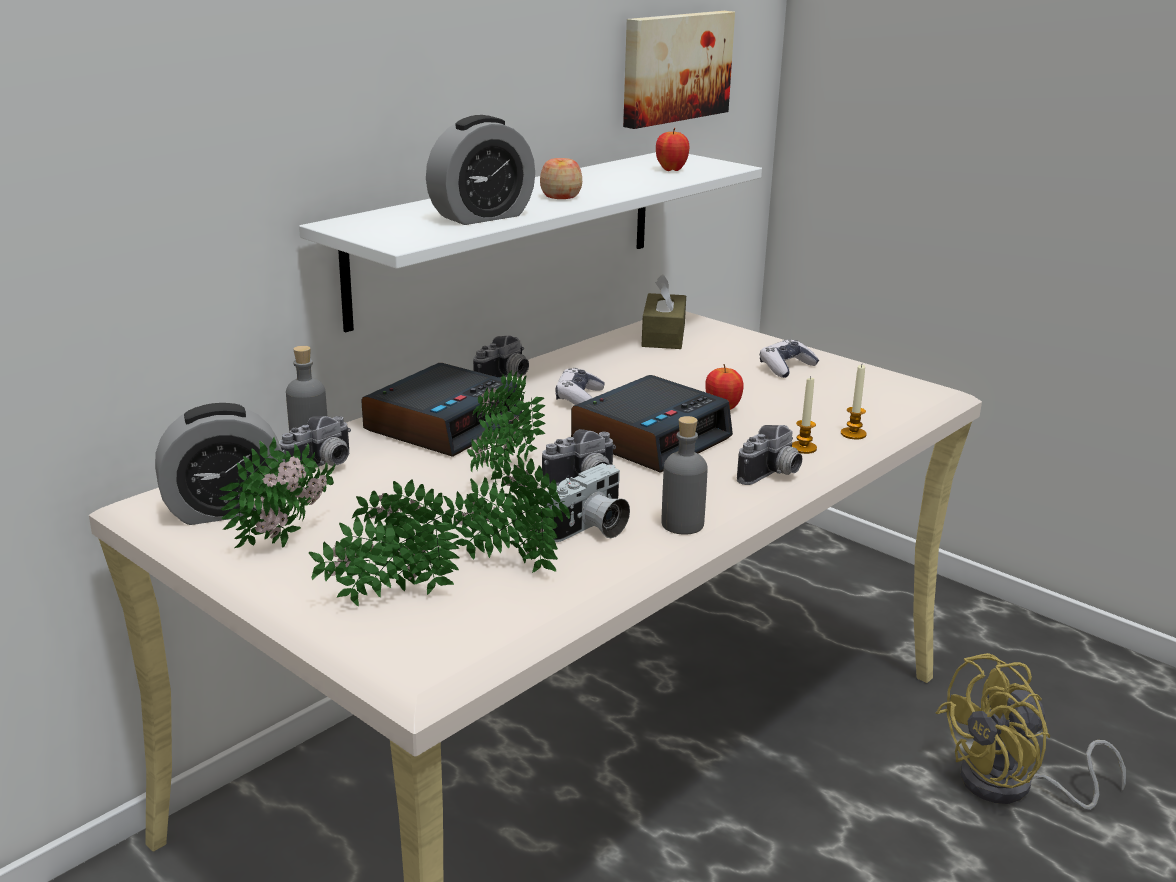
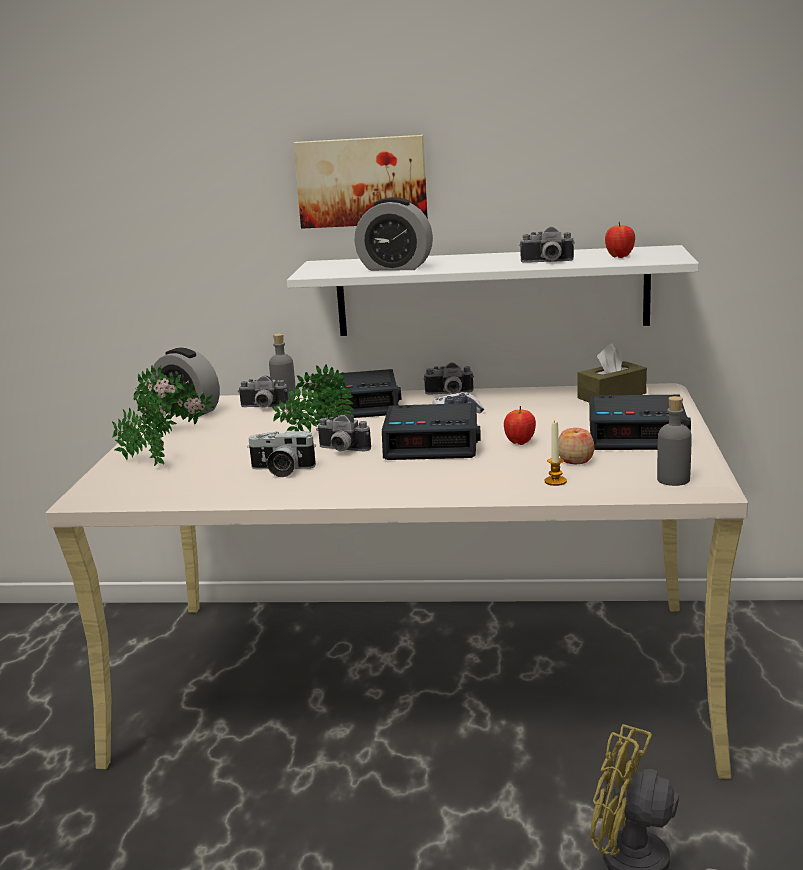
camera: 55 degrees right, 5 degrees down
potted plant [443,455,570,573] -> none
apple [540,158,582,199] -> apple moved to [559,428,594,464]
picture [623,11,735,129] -> picture moved to [293,135,428,229]
grey bottle [662,416,708,535] -> grey bottle moved to [657,396,692,486]
camera [737,425,802,485] -> camera moved to [519,226,575,263]
game controller [760,339,819,378] -> alarm clock [589,395,691,450]
candle [792,377,817,454] -> none

